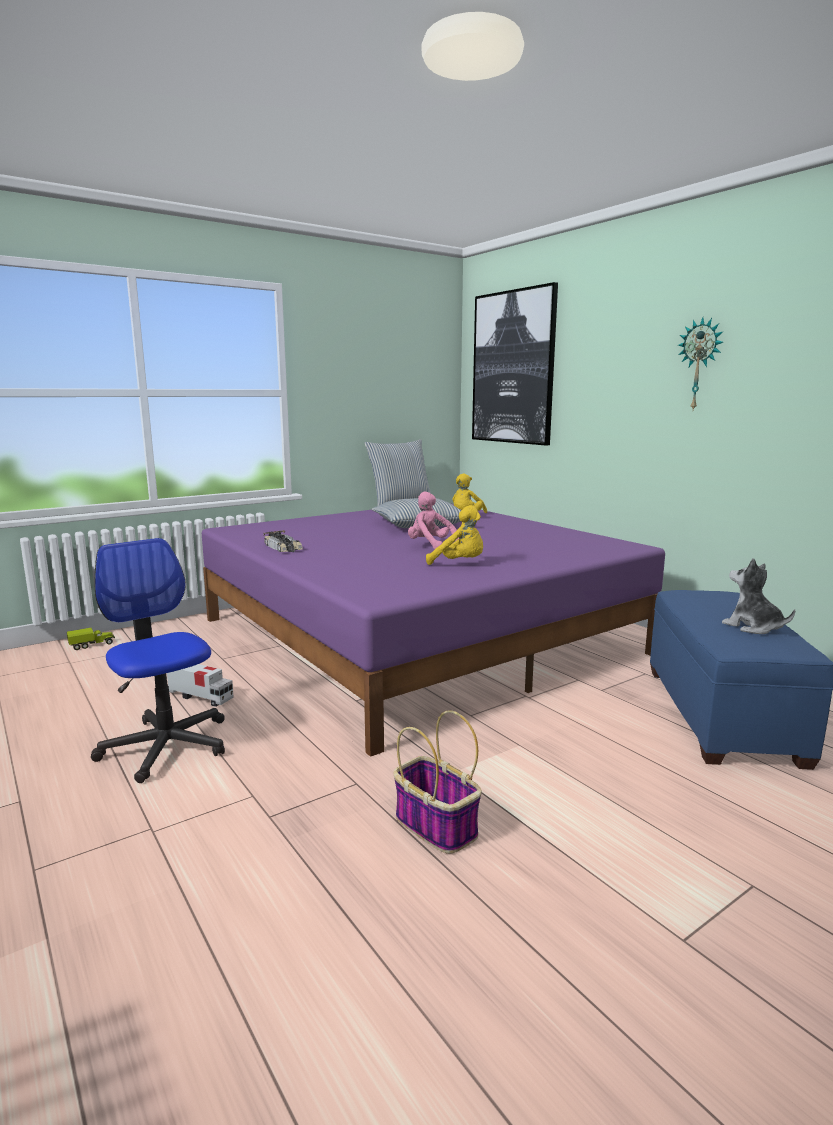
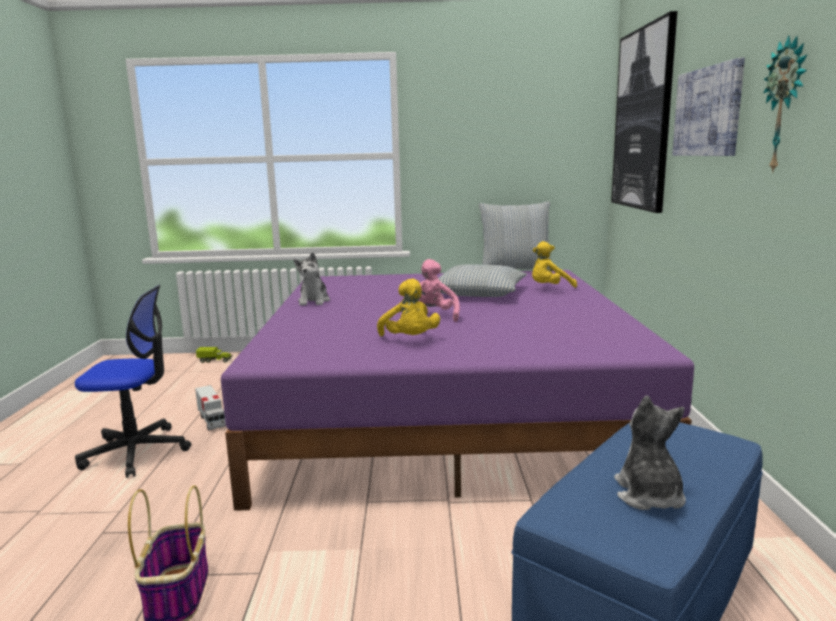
camera: 35 degrees right, 0 degrees up
office chair [91,538,225,783] -> office chair turned 90 degrees clockwise [75,285,191,478]
toy car [263,530,303,552] -> plush toy [294,252,330,306]
none -> picture [672,58,745,156]

